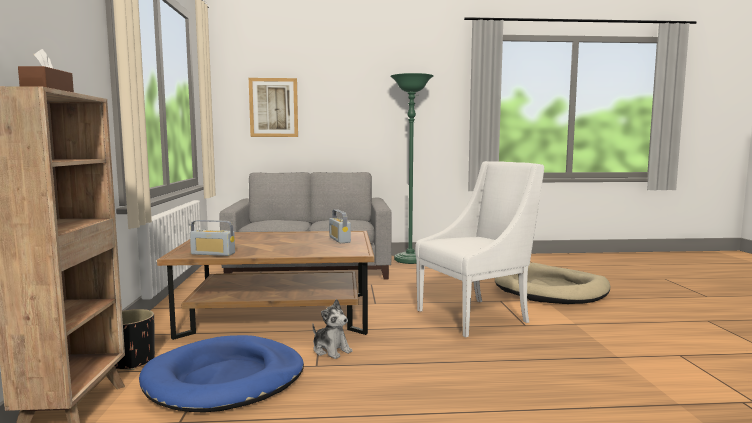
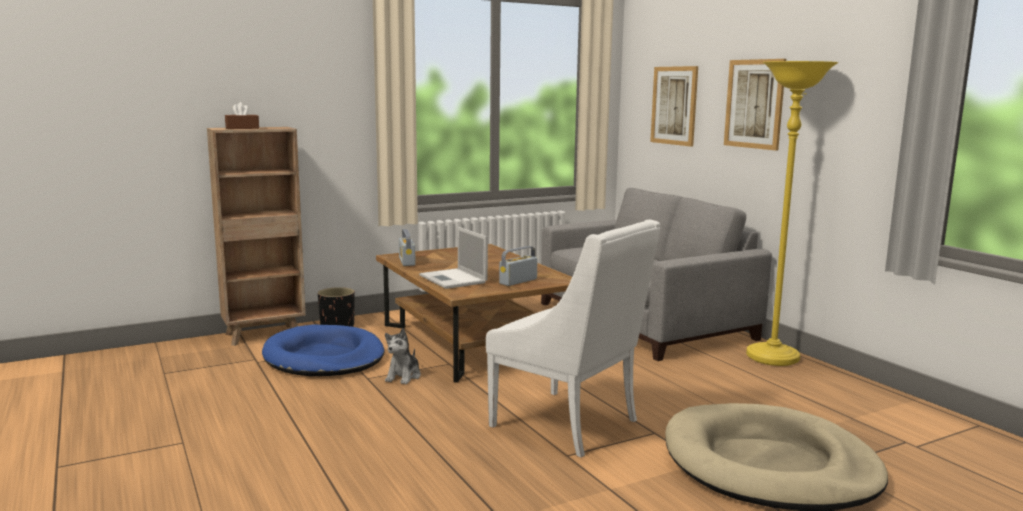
camera: 65 degrees right, 5 degrees up
green floor lamp [390,73,433,264] -> yellow floor lamp [746,61,839,366]
none -> laptop [419,227,488,289]
none -> picture [724,59,786,151]

